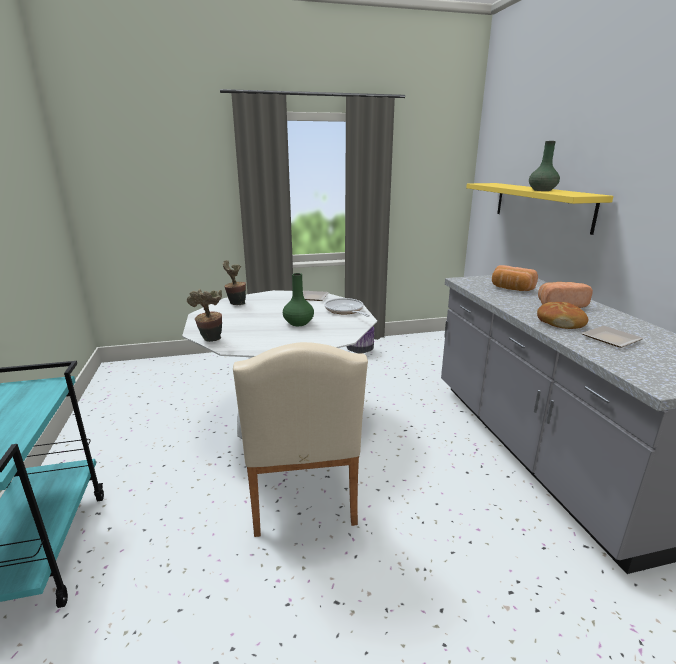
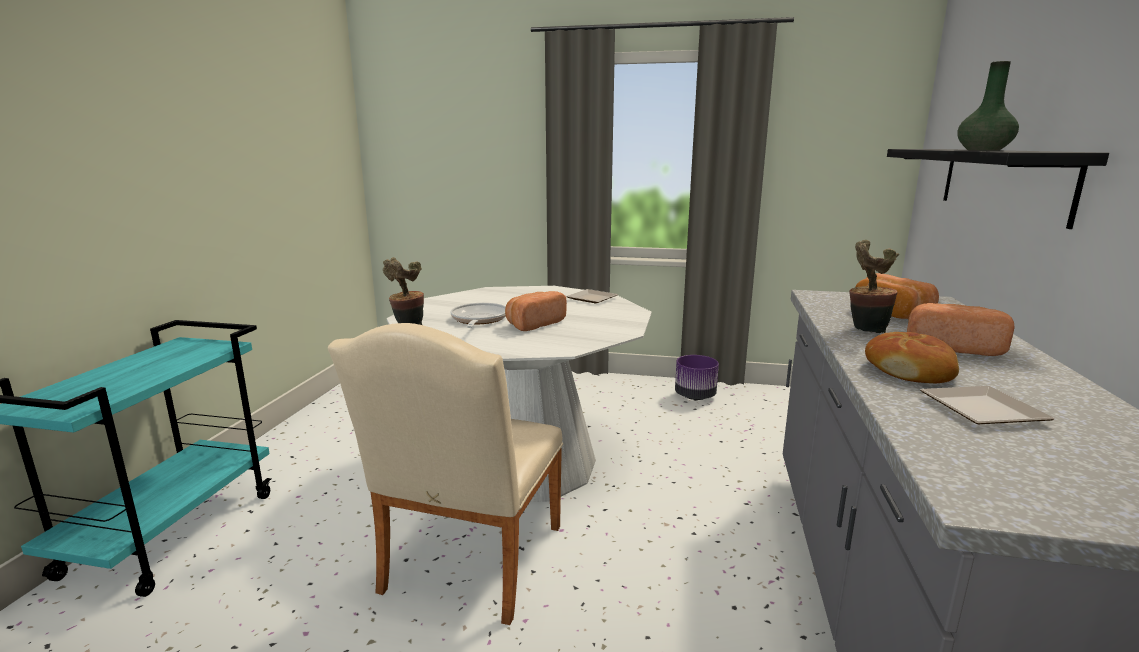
camera: 25 degrees right, 5 degrees down
potted plant [223,260,246,305] -> potted plant moved to [849,240,899,333]
green vase [283,273,314,326] -> bread [505,291,567,331]
frying pan [325,298,370,317] -> frying pan moved to [450,303,506,328]
yellow shelf [466,183,613,235] -> black shelf [887,149,1109,229]

